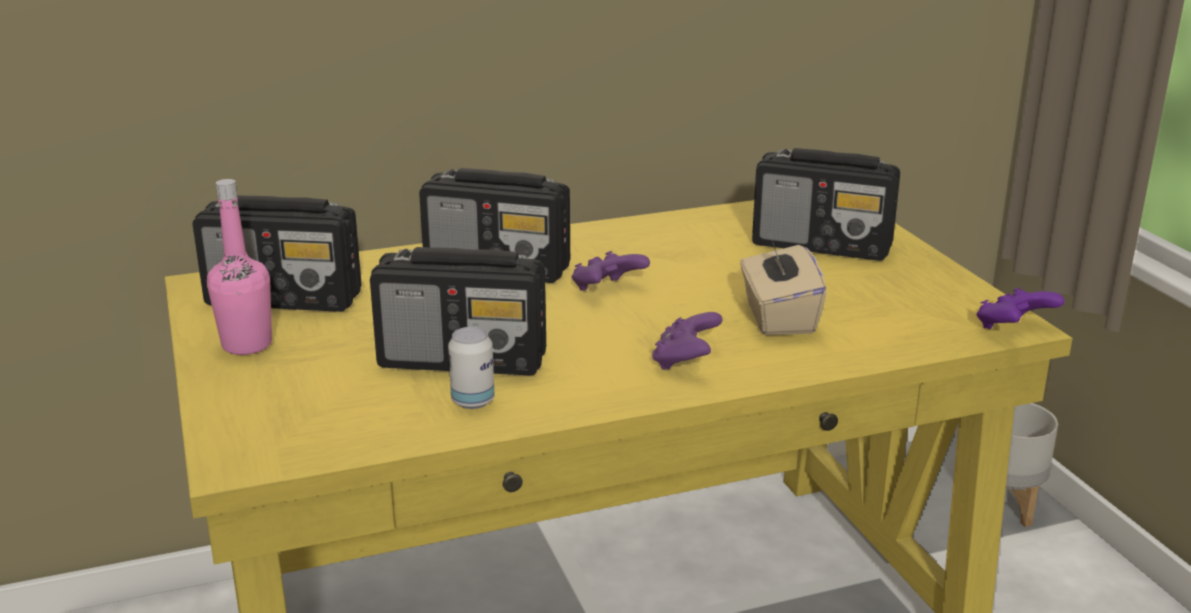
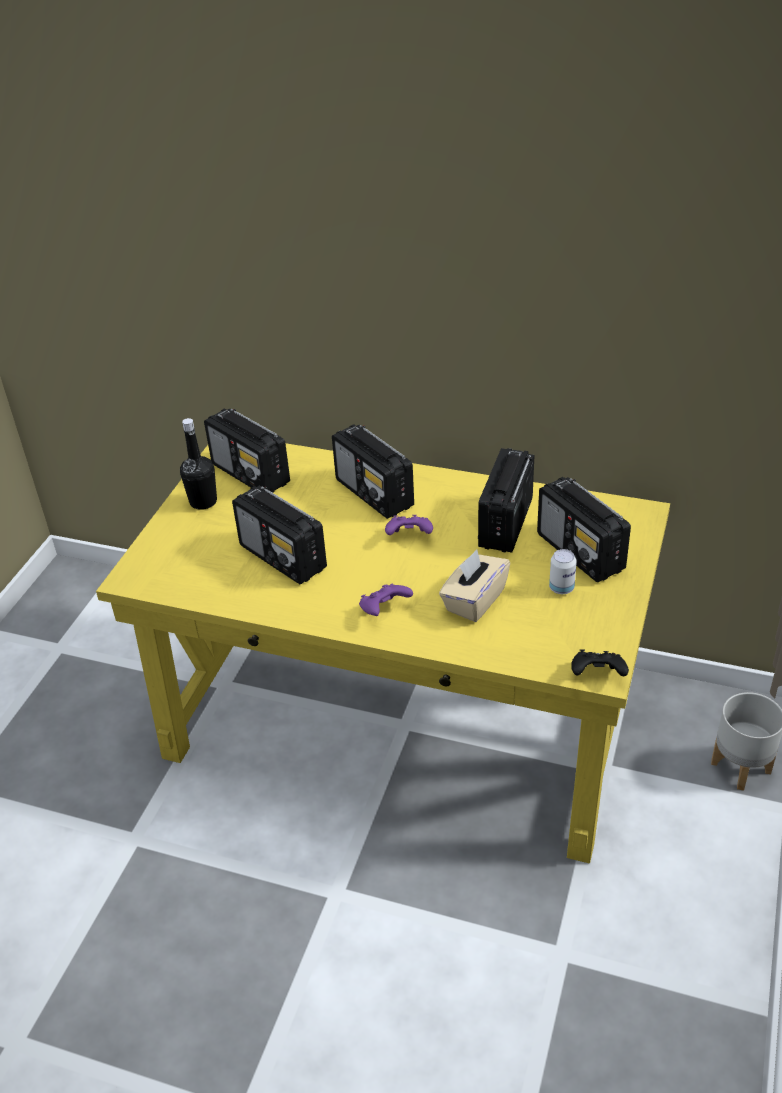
camera: 40 degrees right, 15 degrees up
pink bottle [207,179,272,355] -> black bottle [180,418,217,510]
can [448,327,494,409] -> can moved to [549,549,577,594]
purple game controller [976,288,1064,329] -> black game controller [571,649,629,676]
none -> radio [478,448,534,553]

